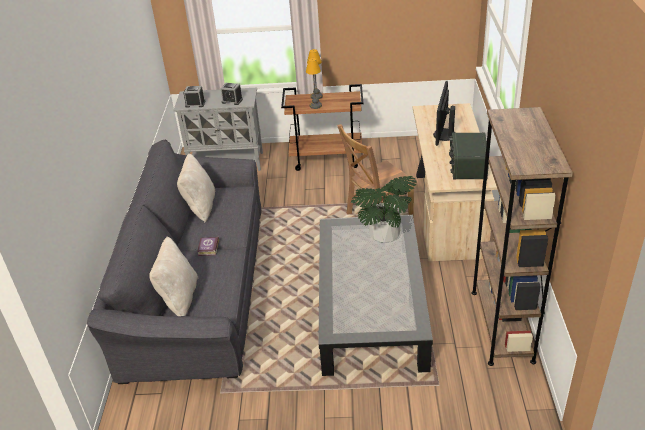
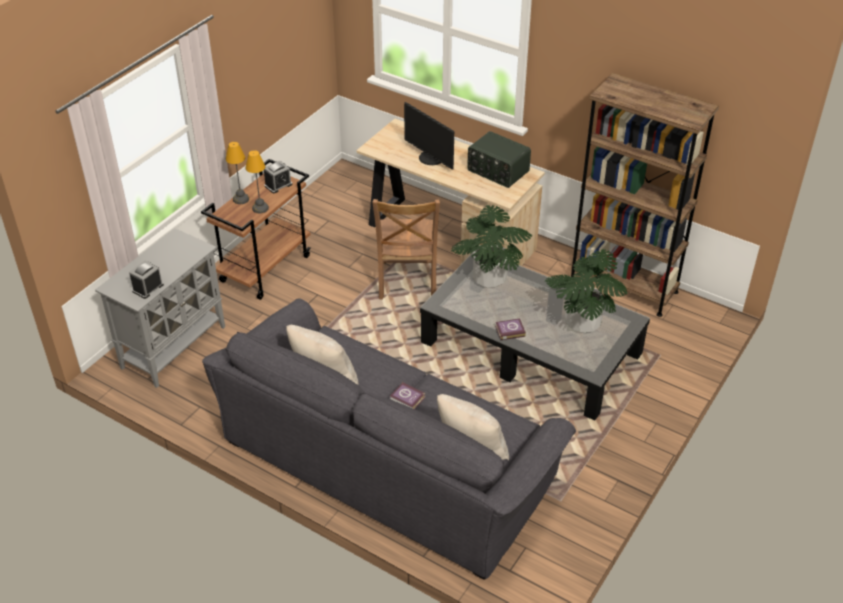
camera: 60 degrees left, 5 degrees up
alarm clock [221,83,243,105] -> alarm clock moved to [264,161,292,193]
none -> book [495,318,526,340]
none -> potted plant [545,249,628,333]

